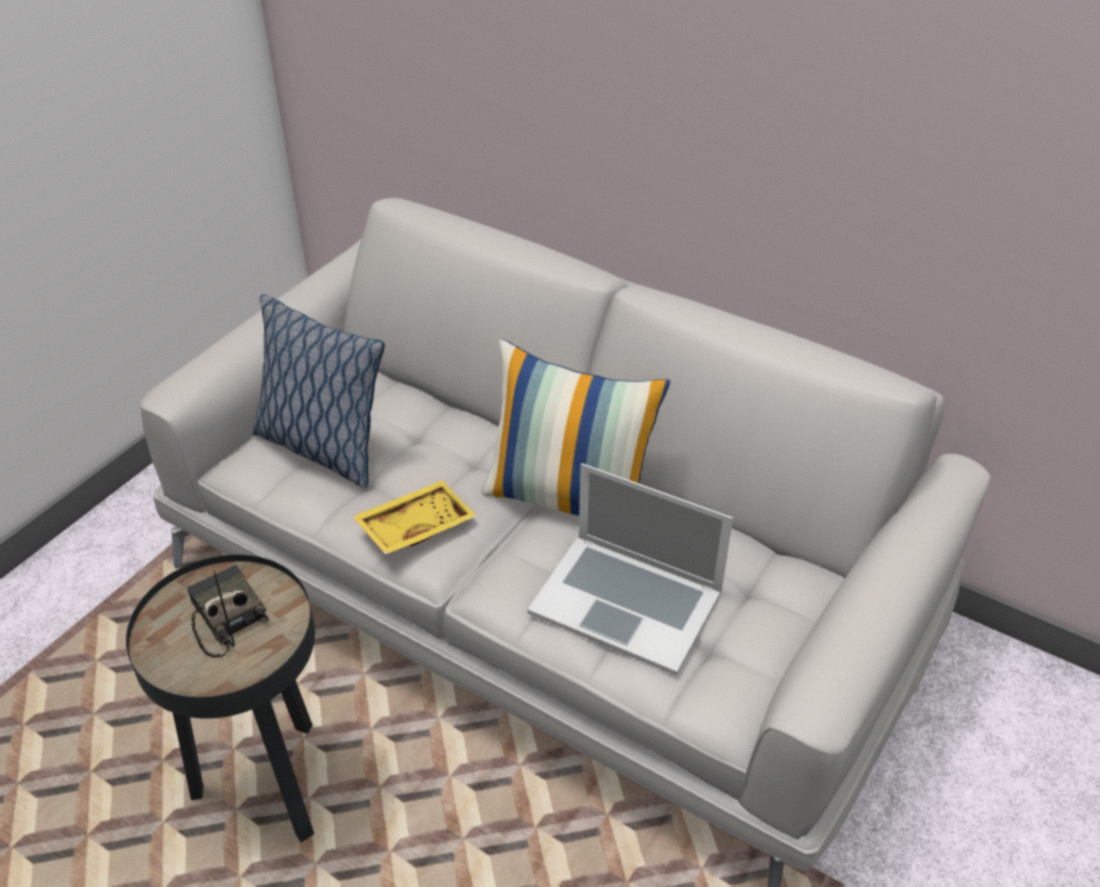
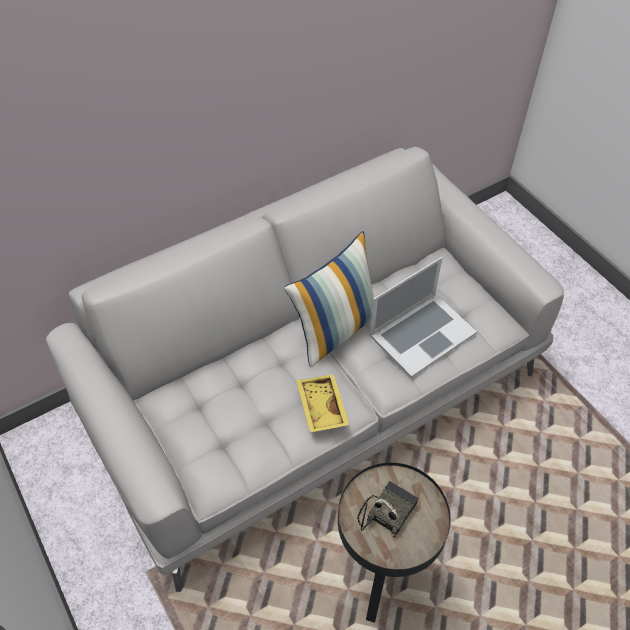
camera: 65 degrees left, 10 degrees up
radio [187,564,269,657] -> radio turned 135 degrees clockwise [357,481,418,537]
pillow [252,294,385,488] -> none

